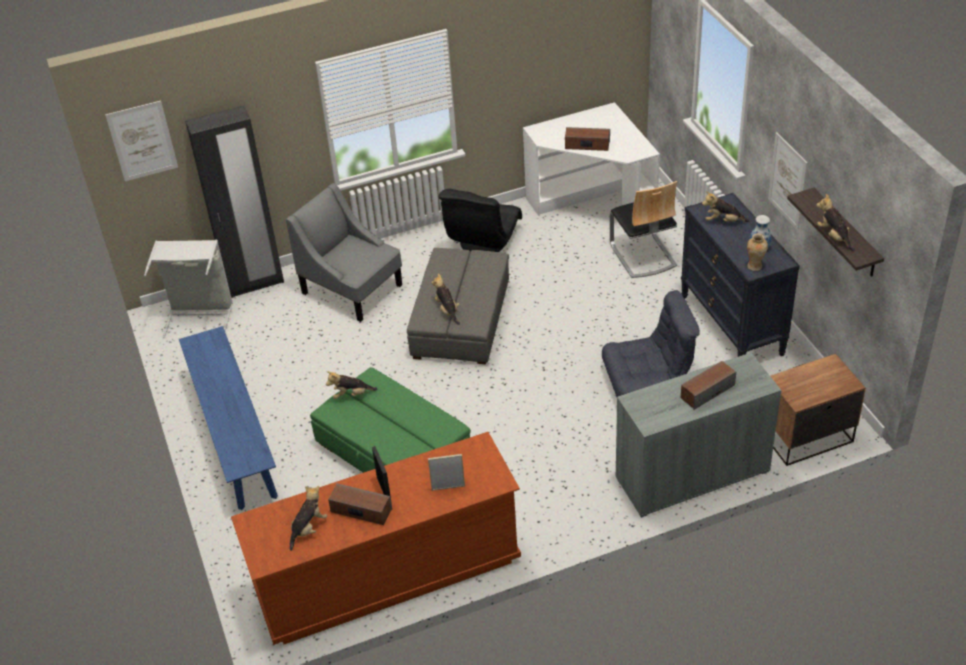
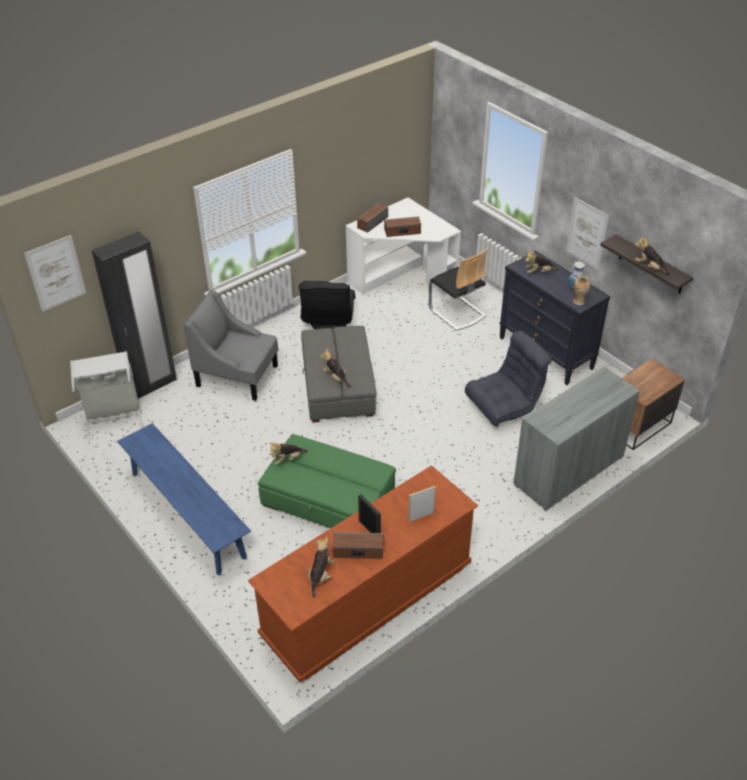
camera: 20 degrees left, 0 degrees up
speaker [681,361,736,410] -> speaker moved to [357,203,388,233]

